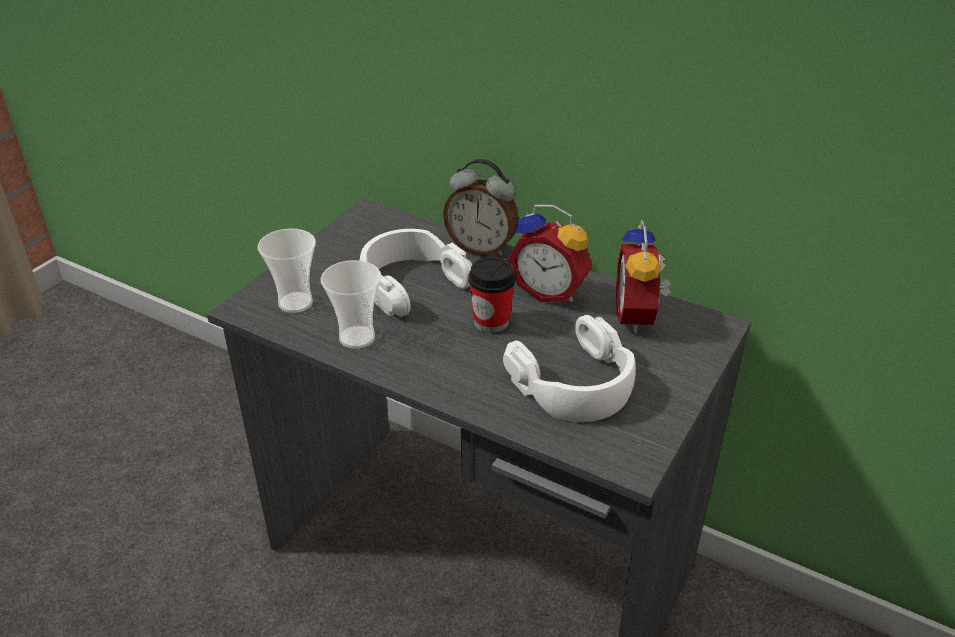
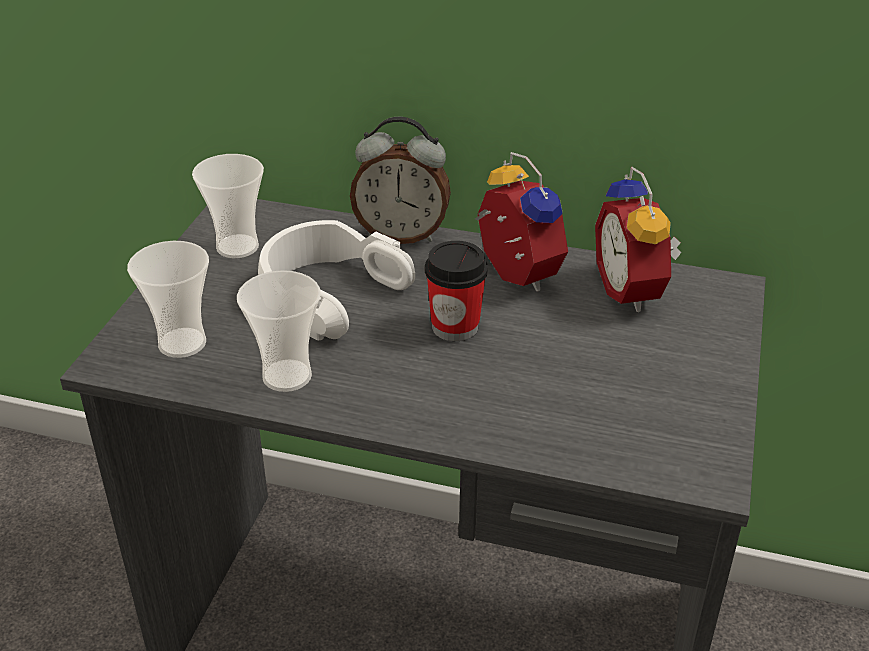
camera: 15 degrees left, 0 degrees up
white headphones [503,315,636,422] -> none
alarm clock [508,205,592,302] -> alarm clock turned 135 degrees counterclockwise [475,152,568,292]
none -> cup [192,154,264,258]

